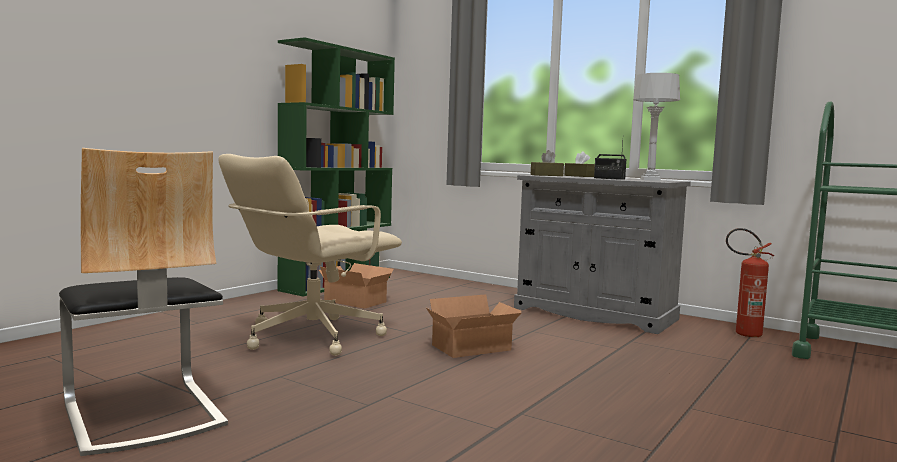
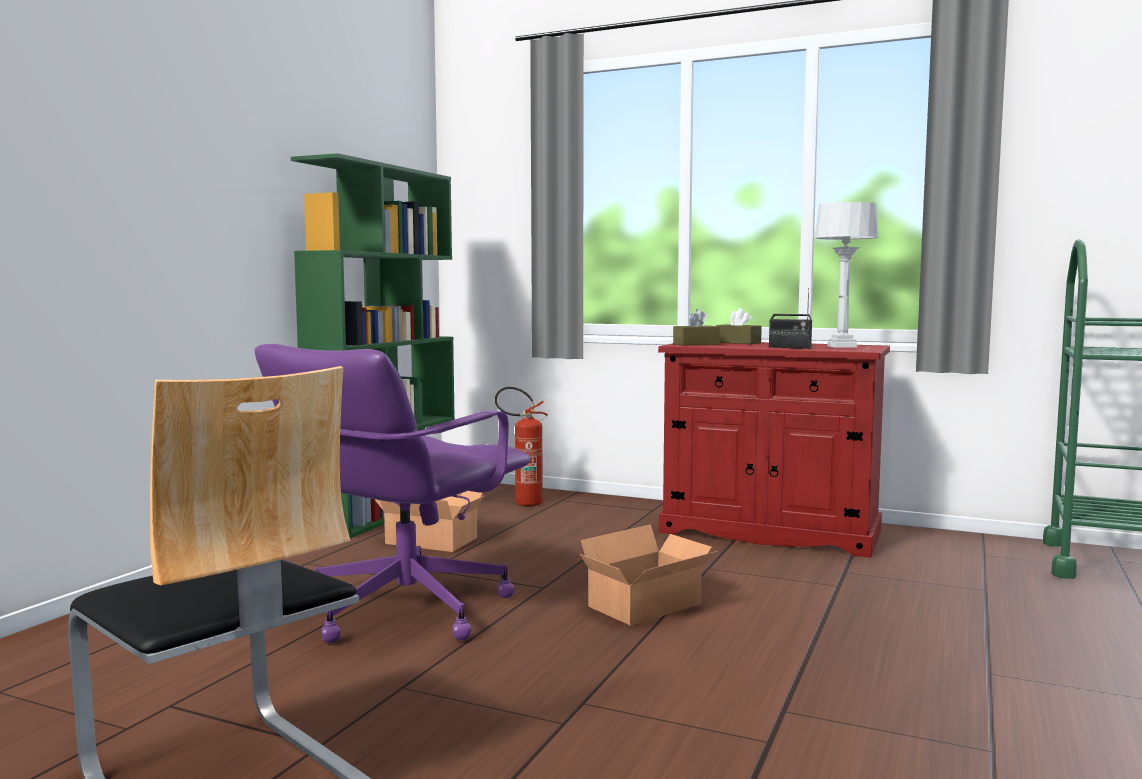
camera: 10 degrees left, 0 degrees up
beige office chair [218,154,402,356] -> purple office chair [255,344,531,643]
grey cabinet [514,175,691,334] -> red cabinet [658,342,890,558]
fire extinguisher [726,228,774,337] -> fire extinguisher moved to [495,387,548,506]

